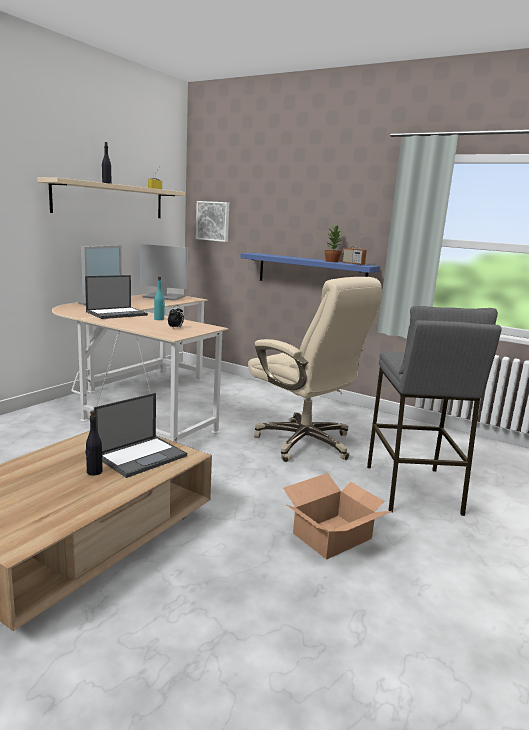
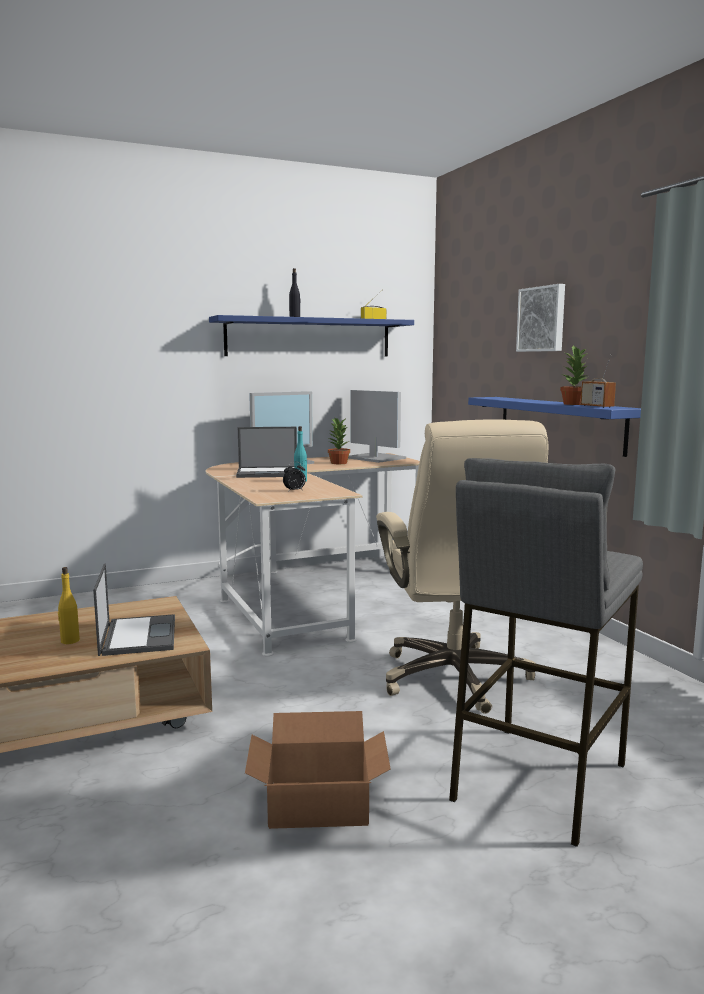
camera: 35 degrees right, 5 degrees down
beige shelf [37,177,185,218] -> blue shelf [209,315,414,357]
black bottle [85,410,103,476] -> yellow bottle [58,567,80,644]
laptop [94,393,187,478] -> laptop turned 90 degrees counterclockwise [93,563,175,656]
picture [196,201,229,242] -> picture moved to [516,284,565,352]
none -> potted plant [328,418,350,464]

